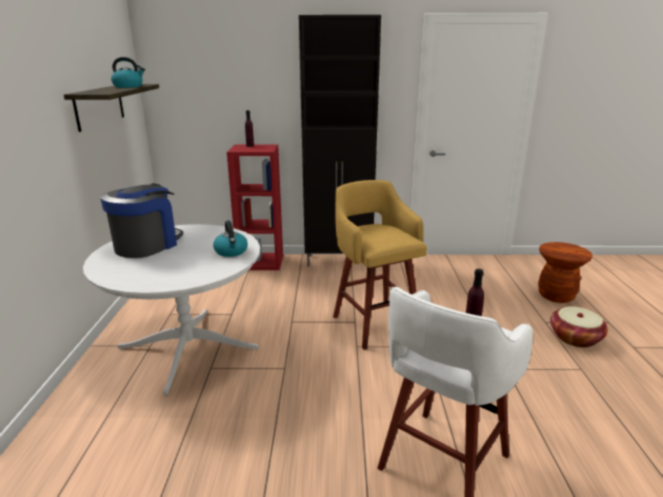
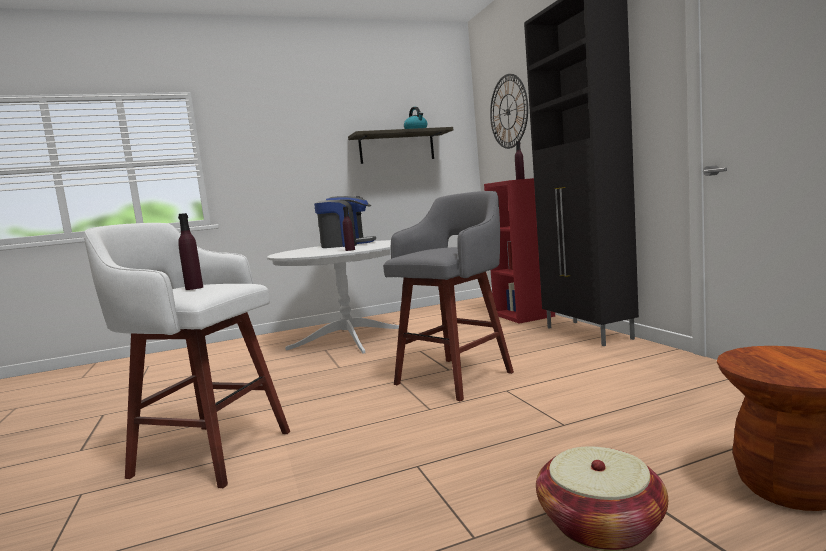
camera: 70 degrees right, 15 degrees down
kettle [213,220,248,257] -> purple bottle [343,206,355,251]
yellow stool [333,180,427,350] -> grey stool [383,191,514,401]
none -> wall clock [490,74,528,149]

